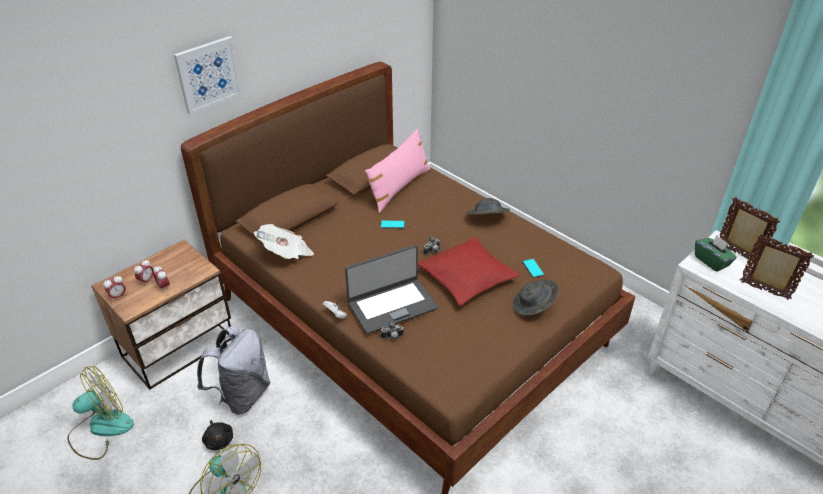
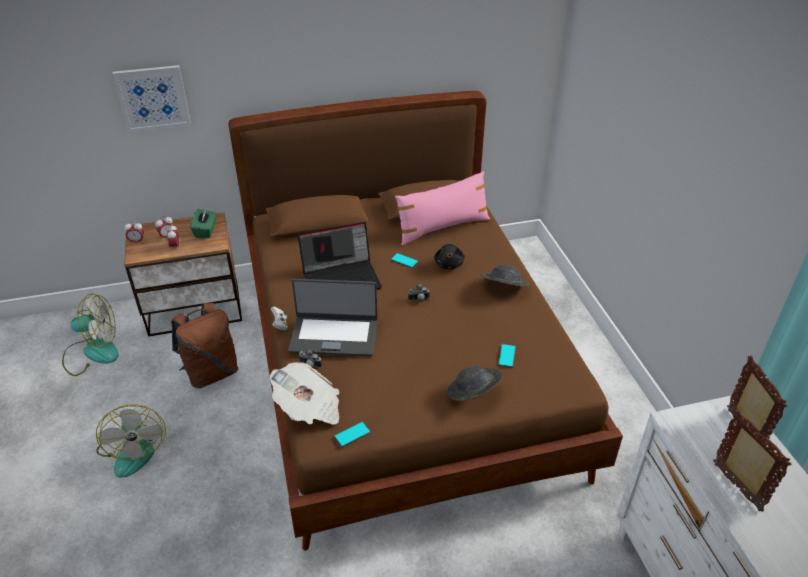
camera: 30 degrees right, 0 degrees up
picture [174,36,243,115] -> picture moved to [112,65,191,132]
grey backpack [197,326,270,415] -> brown backpack [171,303,238,389]
black plush toy [202,420,233,450] -> black plush toy moved to [434,244,465,269]
newspaper [254,224,314,259] -> newspaper moved to [270,362,339,425]
red pillow [418,236,520,306] -> none
green tissue box [695,235,737,272] -> green tissue box moved to [190,208,216,238]
none -> laptop [298,222,382,289]
none -> phone [334,421,371,448]

